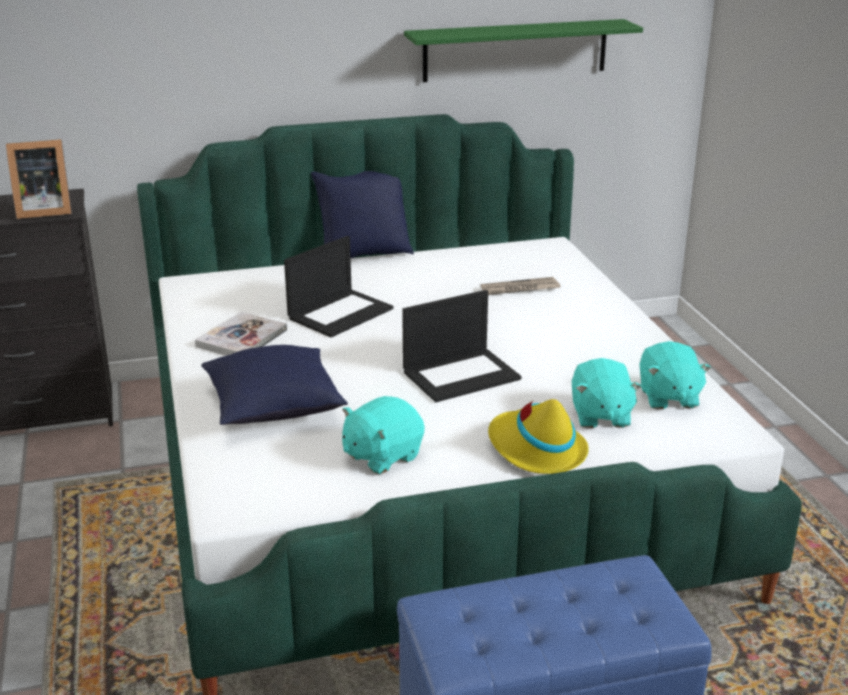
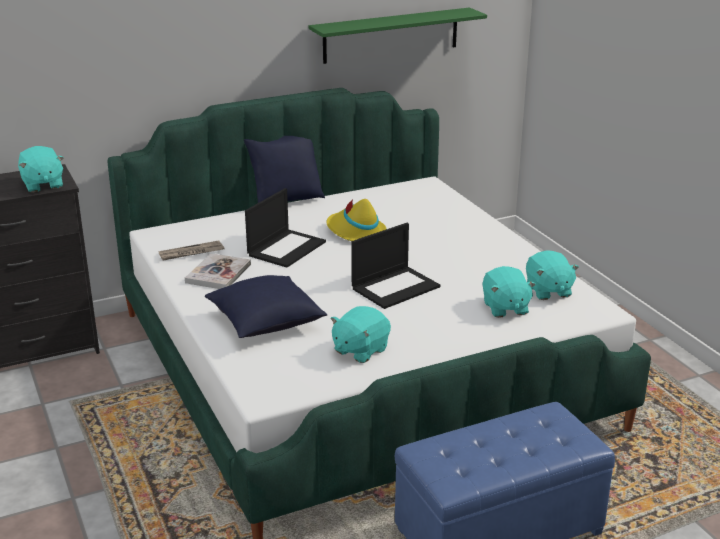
camera: 10 degrees left, 0 degrees up
picture frame [6,139,72,219] -> turquoise plush toy [18,146,64,193]
newspaper [481,277,561,295] -> newspaper moved to [158,241,224,260]
yellow hat [488,399,589,474] -> yellow hat moved to [326,199,386,241]

